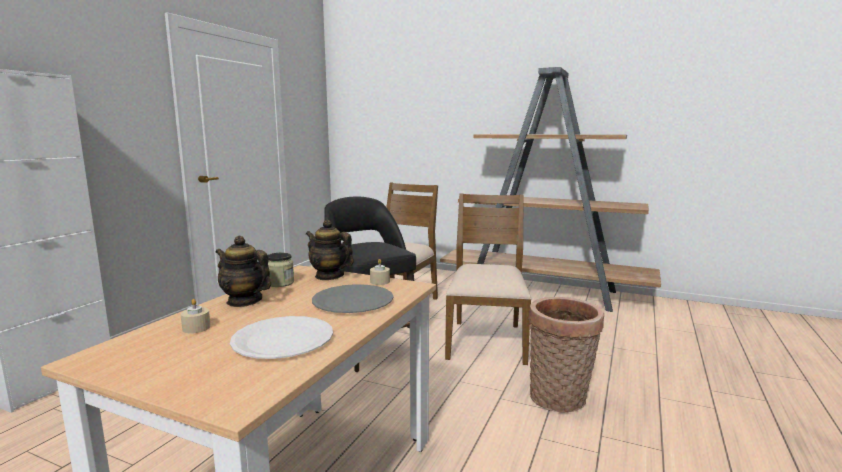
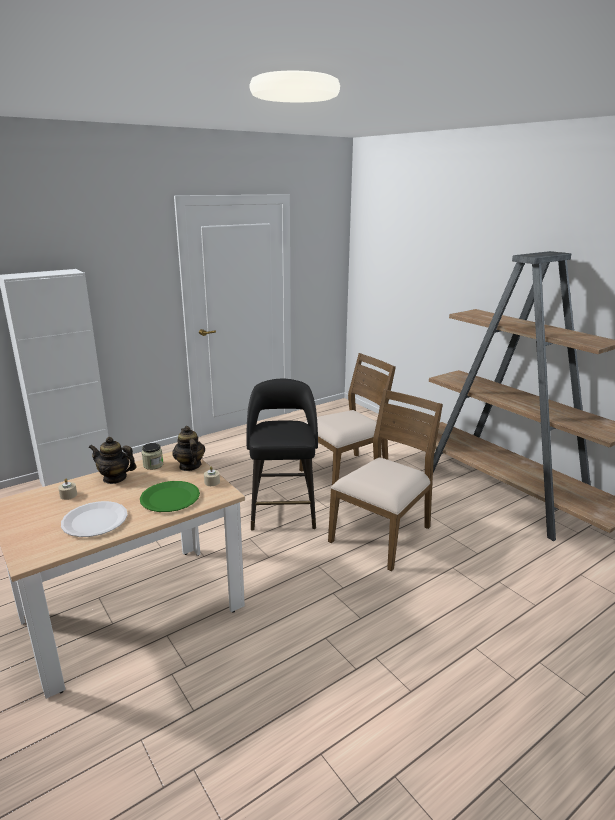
camera: 30 degrees right, 10 degrees up
teapot [216,236,271,307] -> teapot turned 45 degrees counterclockwise [89,437,136,484]
grey plate [312,284,394,313] -> green plate [140,481,200,512]
basket [528,297,604,412] -> none

